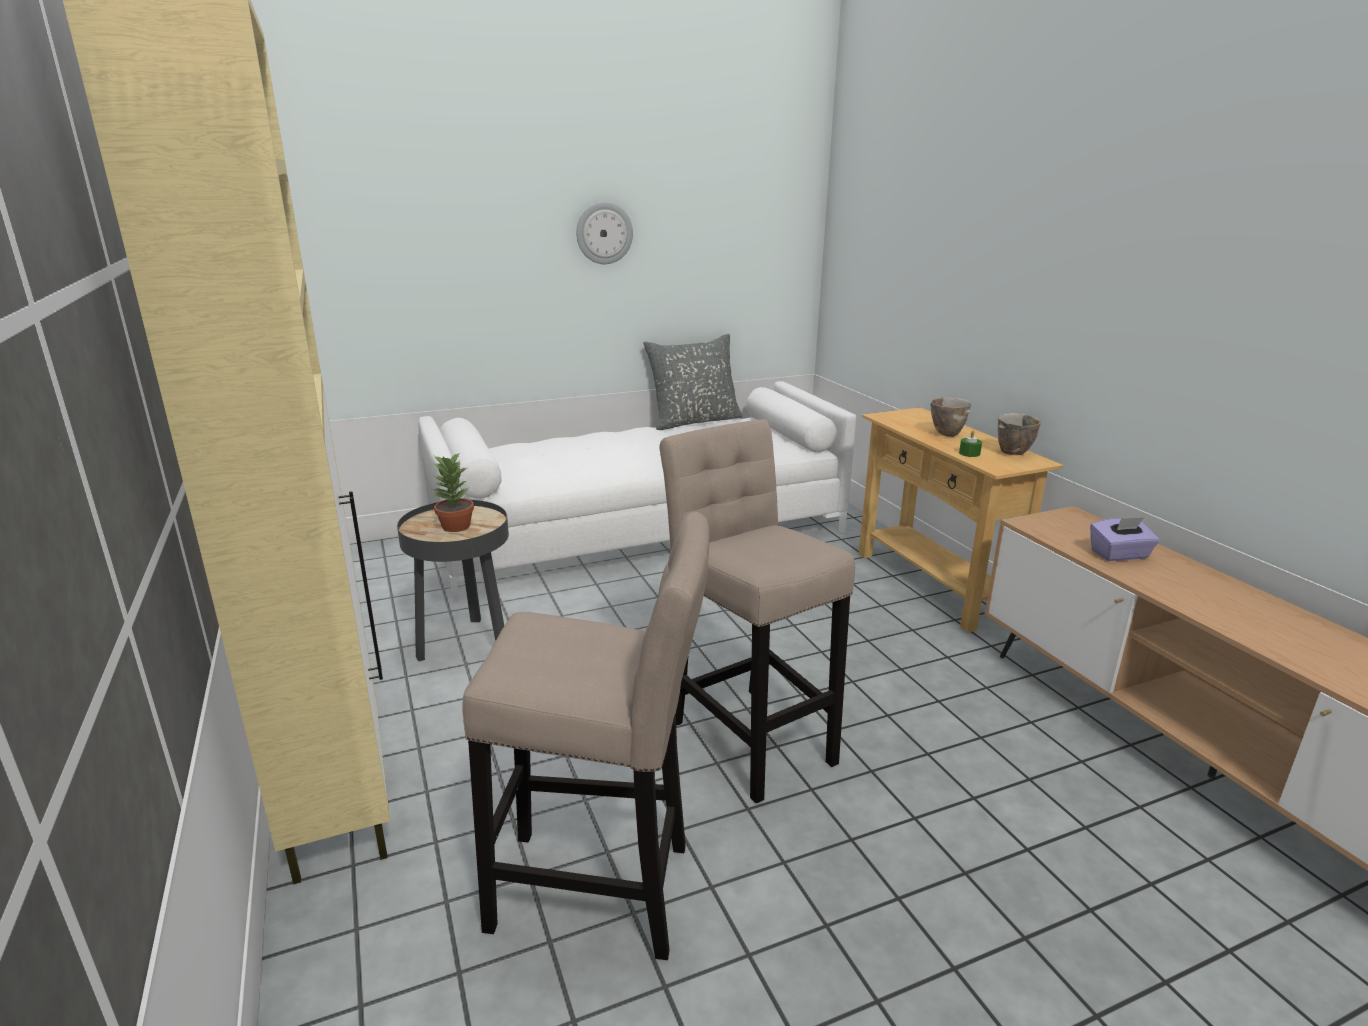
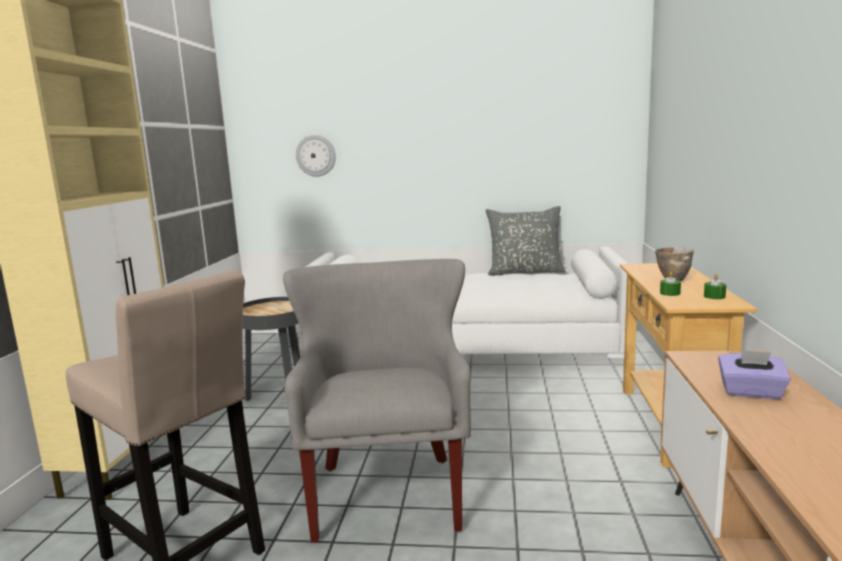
camera: 30 degrees right, 10 degrees down
potted plant [432,452,474,532] -> none
wall clock [576,202,633,264] -> wall clock moved to [296,135,336,177]
beige stool [659,419,855,803] -> grey armchair [283,259,471,543]
bowl [997,413,1041,455] -> green candle [704,274,726,299]

